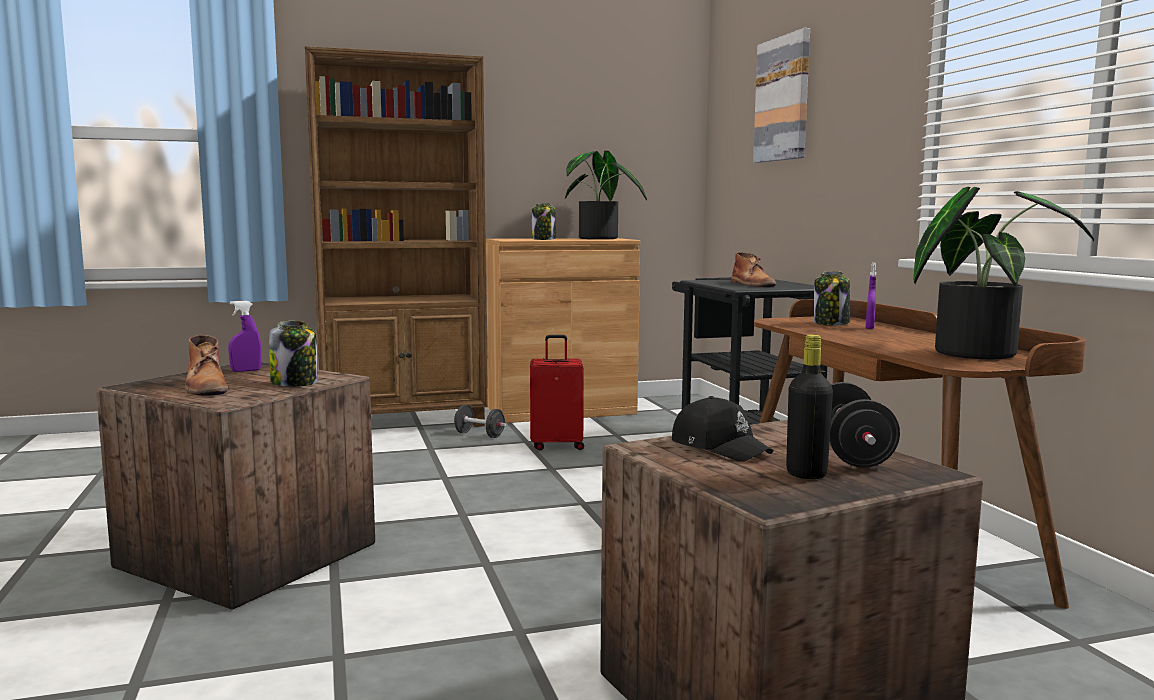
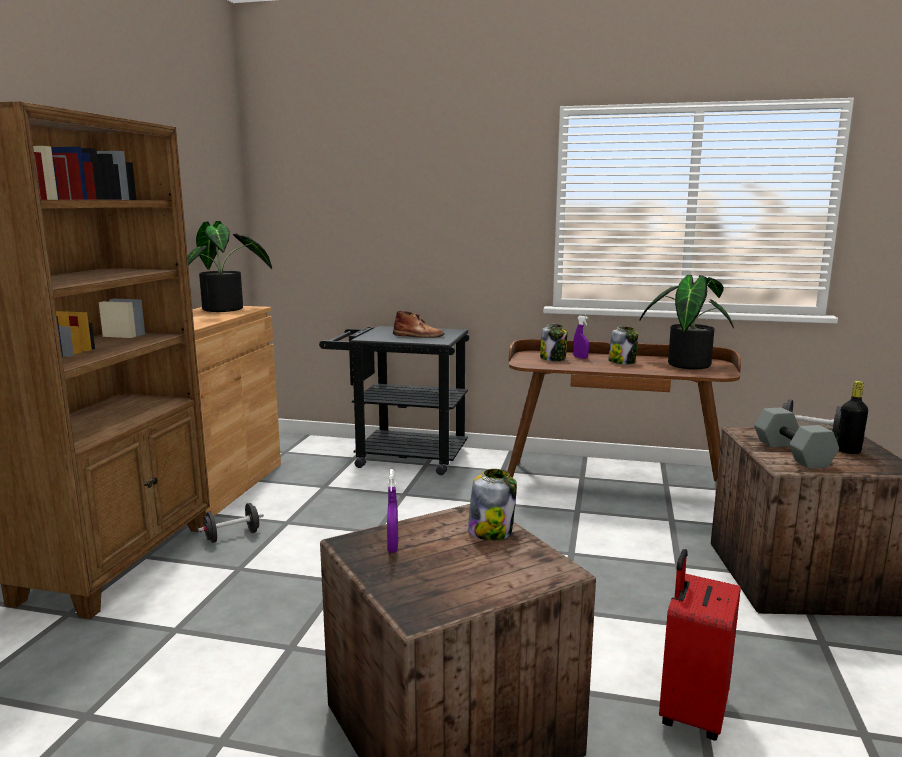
camera: 60 degrees left, 5 degrees up
brown boot [185,335,229,396] -> none
red suitcase [530,335,584,450] -> red suitcase moved to [659,549,741,741]
jar [531,203,556,240] -> jar moved to [608,326,639,364]
black cap [672,396,773,462] -> grey dumbbell [754,408,839,469]
picture [753,28,810,163] -> none

